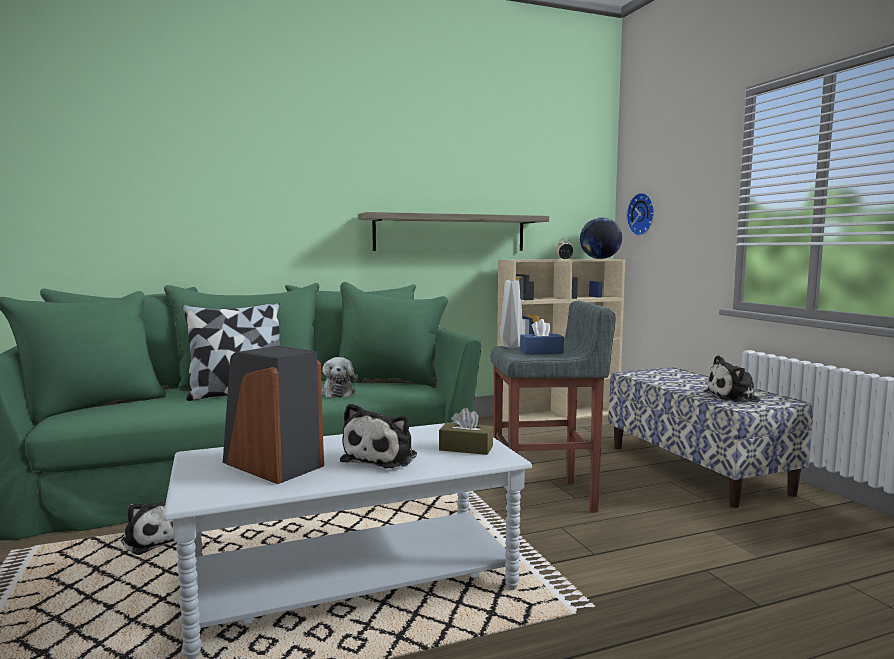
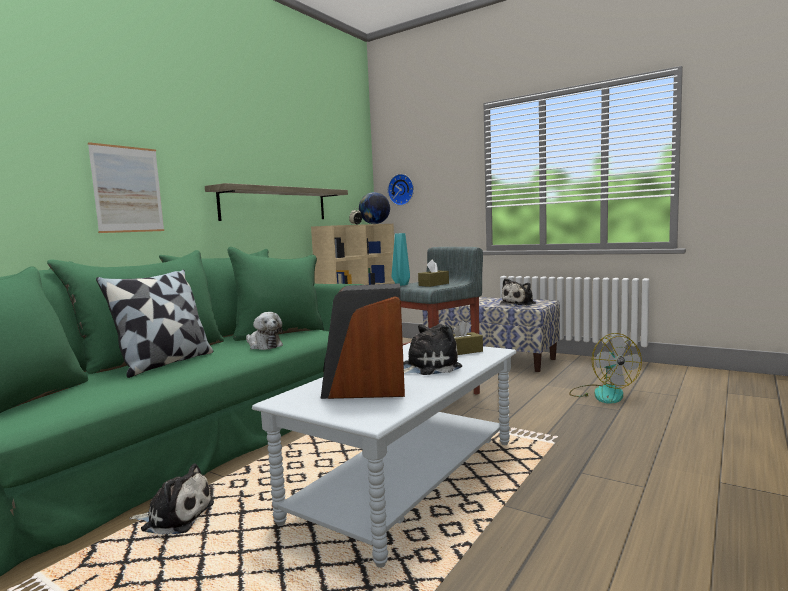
camera: 35 degrees left, 0 degrees up
plush toy [340,403,417,468] -> plush toy turned 105 degrees counterclockwise [403,324,462,375]
grey vase [500,280,524,348] -> turquoise vase [392,233,410,286]
blue tissue box [520,319,564,355] -> brown tissue box [418,260,449,287]
none -> picture [88,142,164,233]
none -> fan [569,333,642,404]

